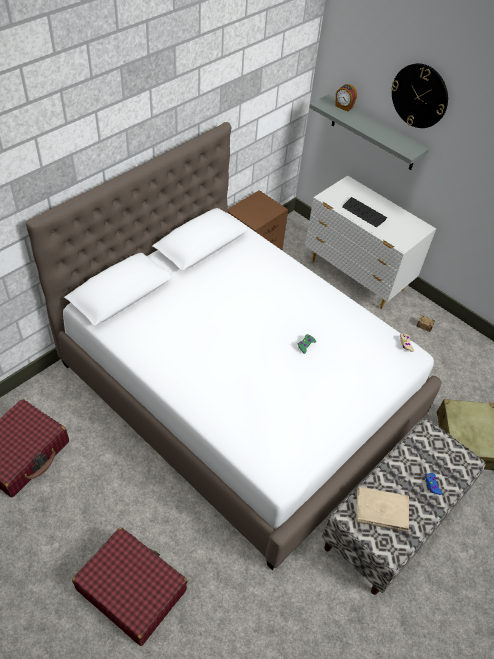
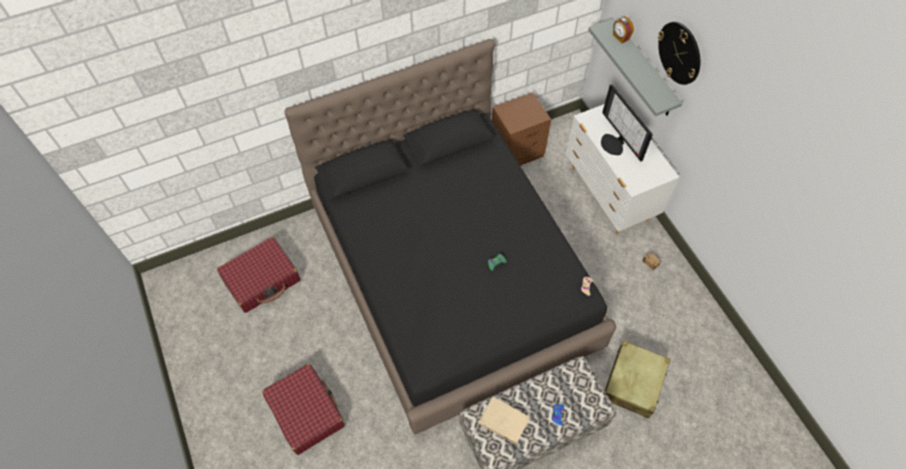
camera: 25 degrees right, 10 degrees up
white bed [26,122,442,570] -> black bed [285,39,616,434]
keyboard [342,197,387,227] -> monitor [601,85,653,161]

